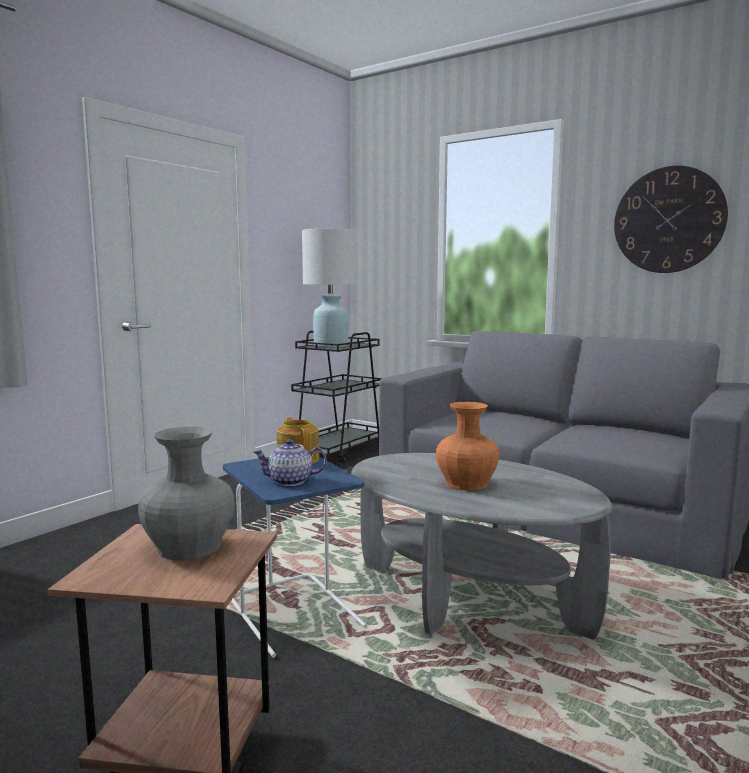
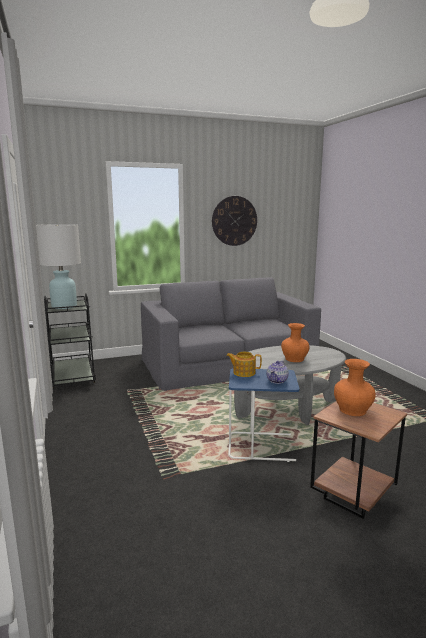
camera: 55 degrees left, 5 degrees up
grey vase [138,427,235,561] -> orange vase [334,359,375,416]

